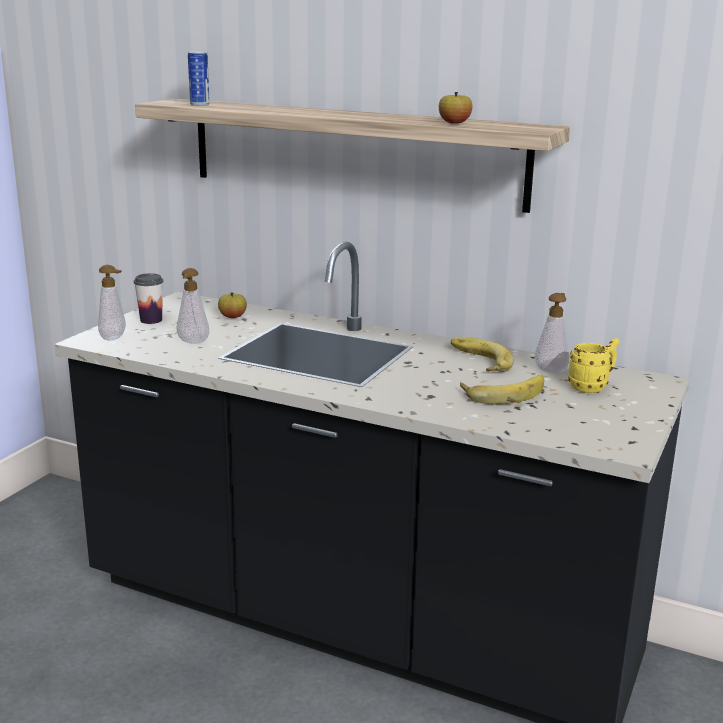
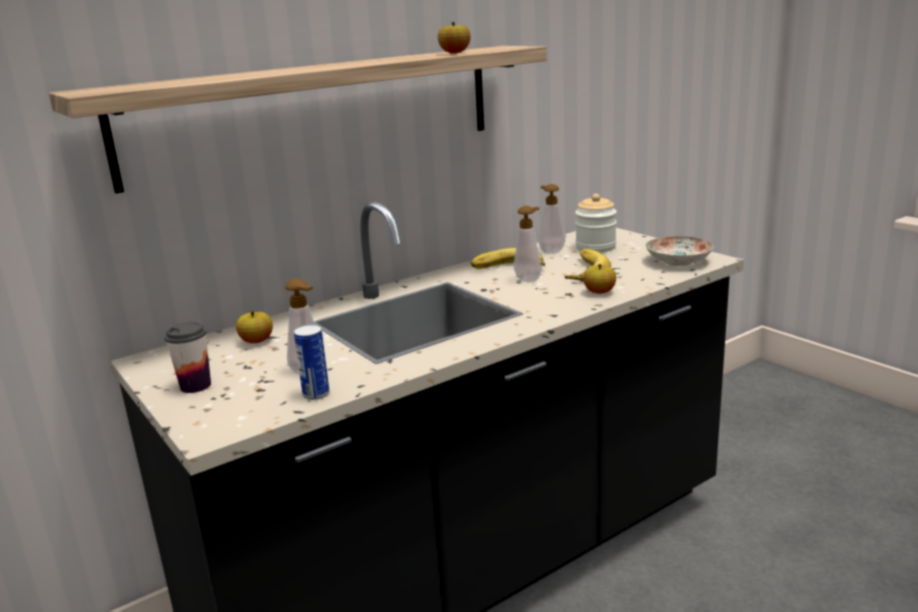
camera: 60 degrees left, 0 degrees up
soap dispenser [98,265,126,341] -> soap dispenser moved to [514,206,541,282]
can [188,52,210,106] -> can moved to [294,325,330,400]
yellow mug [568,338,619,393] -> jar [575,194,617,253]
none -> apple [583,264,616,294]
none -> plate [646,236,714,266]

